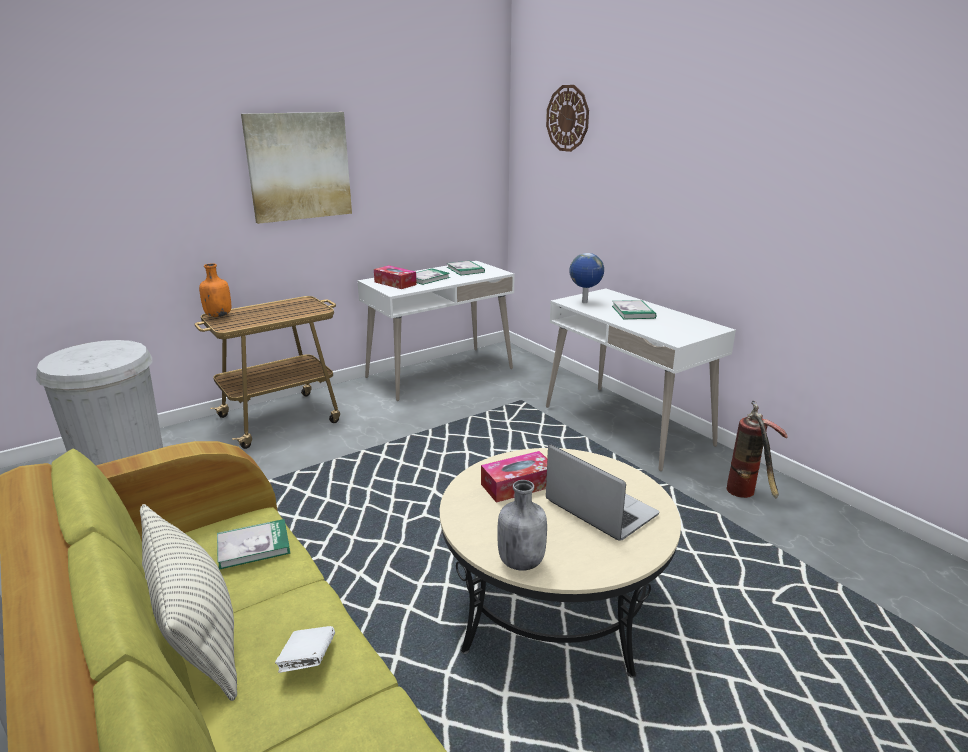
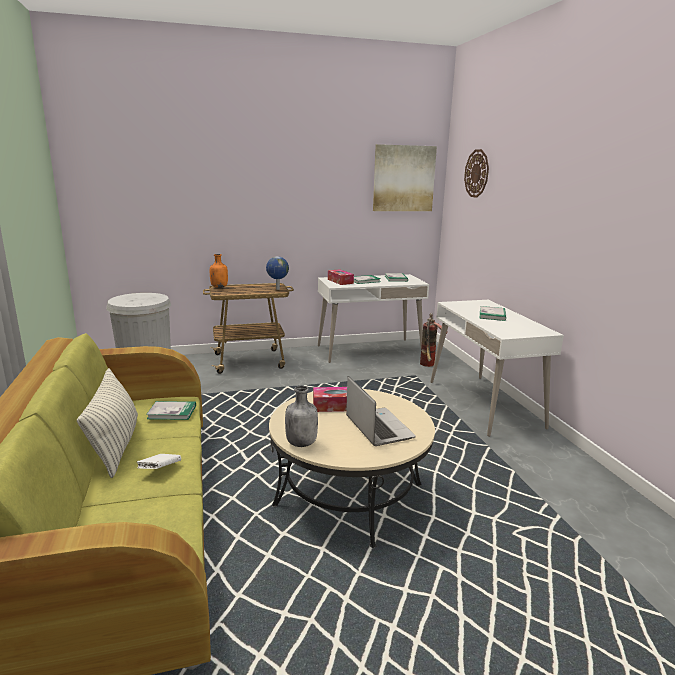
camera: 20 degrees right, 5 degrees down
picture [241,112,352,224] -> picture moved to [373,144,437,211]
globe [569,253,604,303] -> globe moved to [266,256,289,290]
fire extinguisher [726,401,788,498] -> fire extinguisher moved to [420,313,448,367]

